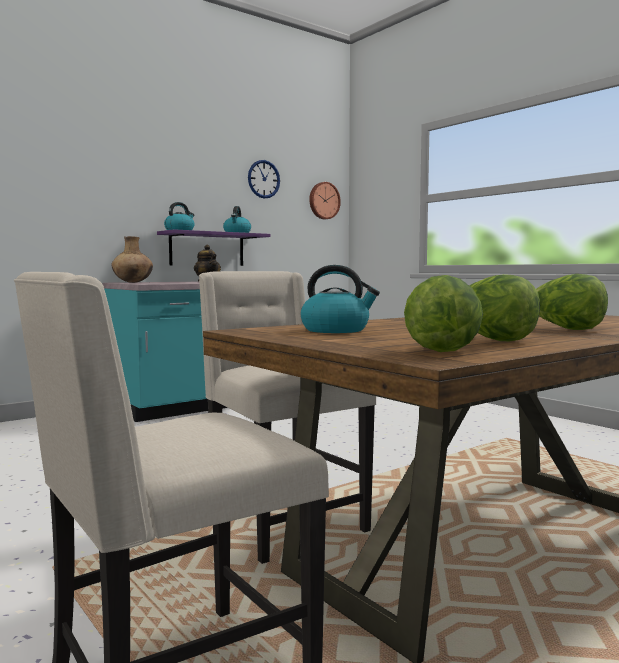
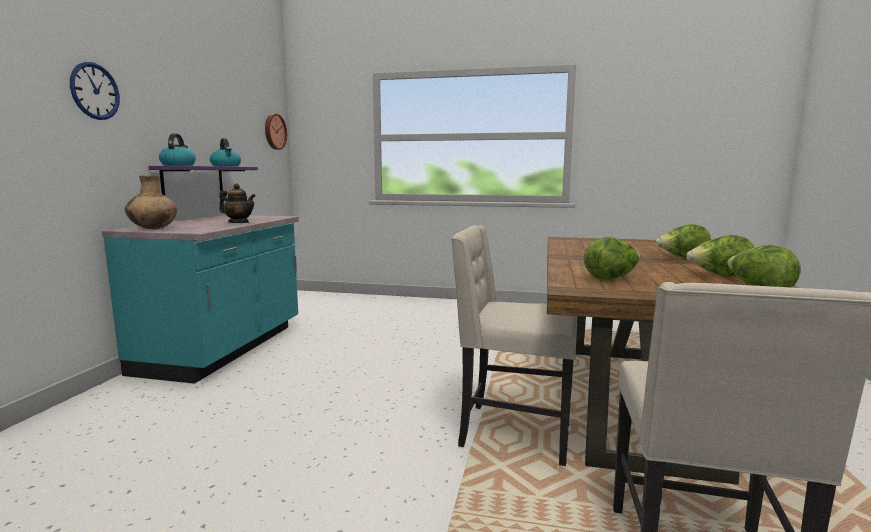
camera: 40 degrees left, 5 degrees up
wall clock [248,160,280,199] -> wall clock moved to [70,62,120,120]
kettle [301,265,380,333] -> lettuce [584,237,640,280]

